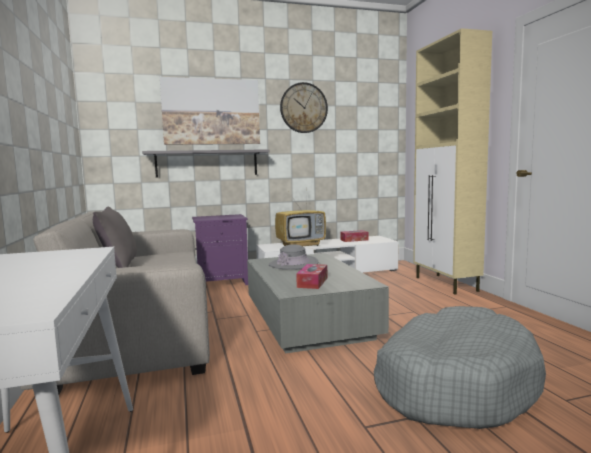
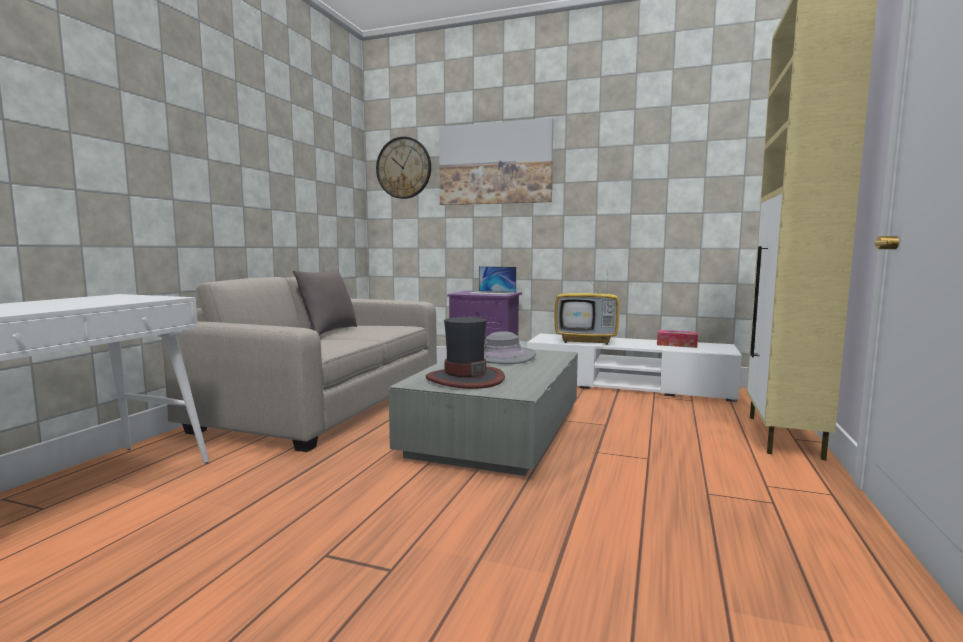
camera: 35 degrees right, 0 degrees up
grey shelf [142,149,269,178] -> none
wall clock [280,82,328,133] -> wall clock moved to [376,137,431,199]
tissue box [296,264,327,289] -> hat [426,317,505,389]
grey dog bed [374,306,546,429] -> none
none -> laptop [468,266,516,295]

